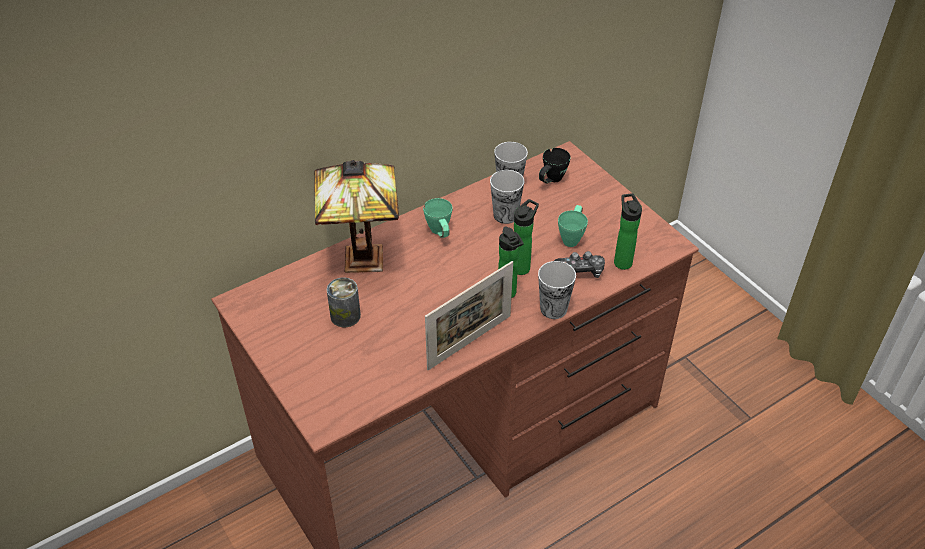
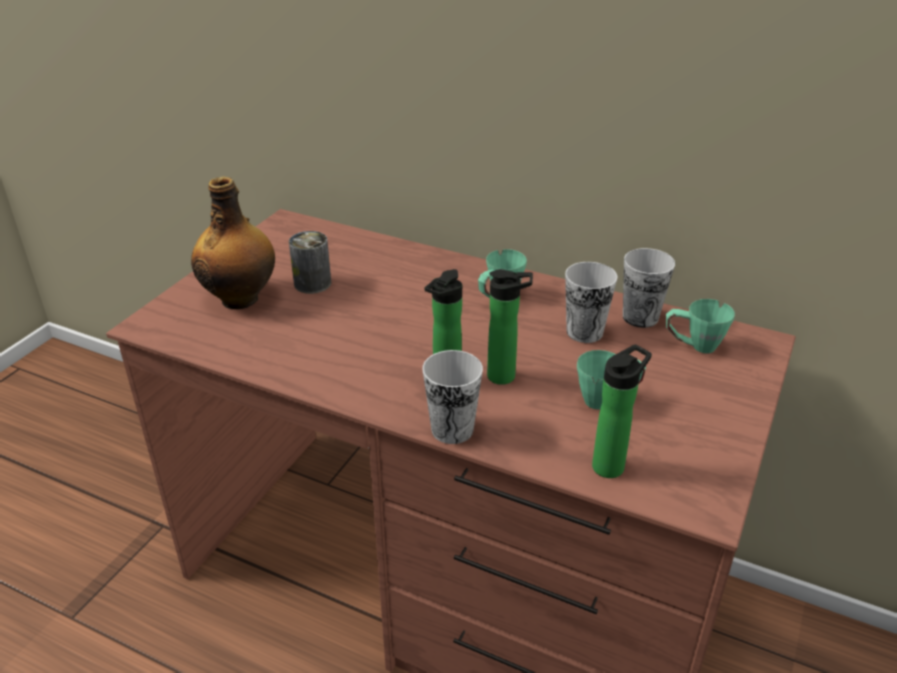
camera: 60 degrees right, 10 degrees down
table lamp [314,160,399,273] -> none
picture frame [425,261,513,371] -> none
black mug [539,148,571,184] -> green mug [666,299,735,353]
game controller [554,251,605,278] -> none
none -> bottle [191,176,275,309]

